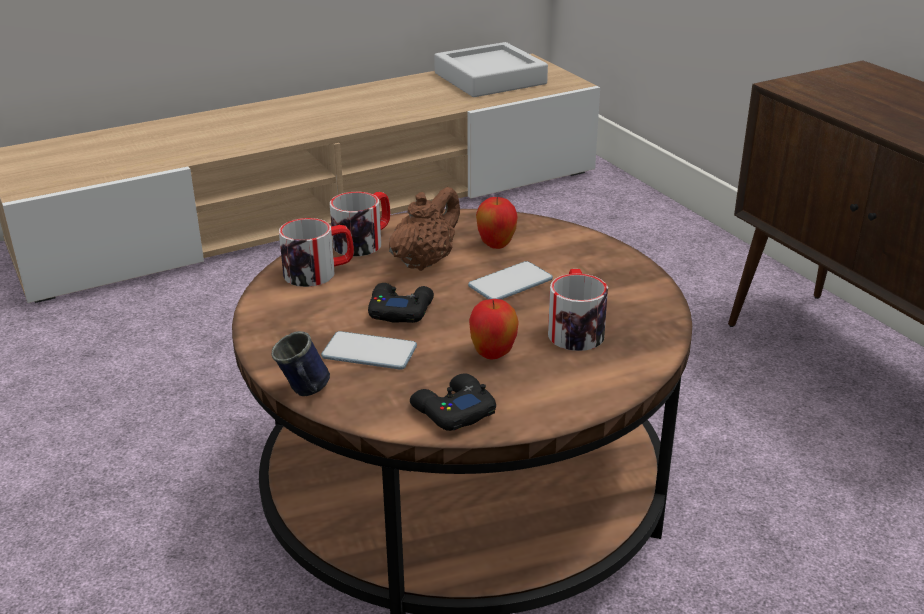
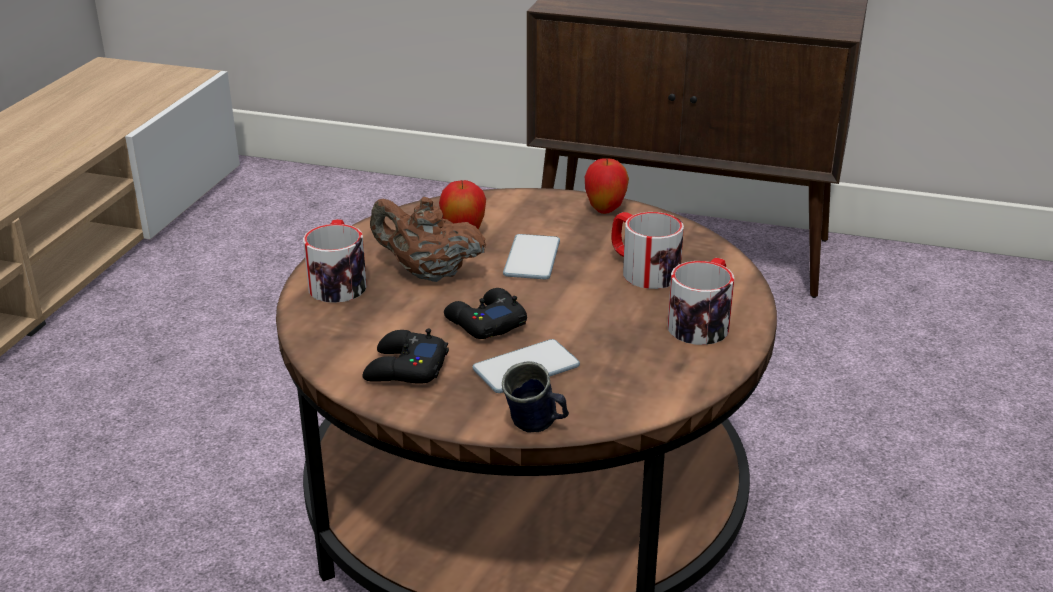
camera: 45 degrees left, 0 degrees up
mug [279,218,354,287] -> mug moved to [667,258,734,345]
brown teapot [389,187,460,271] -> brown teapot turned 60 degrees counterclockwise [370,197,486,282]
black game controller [410,373,496,431] -> black game controller moved to [363,328,449,384]
grey tray [434,42,548,97] -> none
apple [469,299,519,360] -> apple moved to [585,158,629,214]

